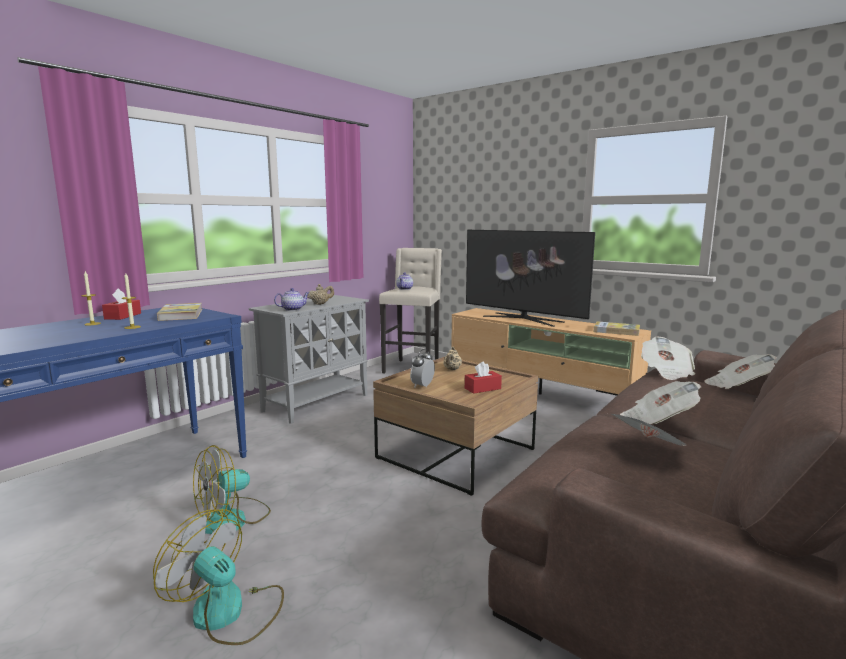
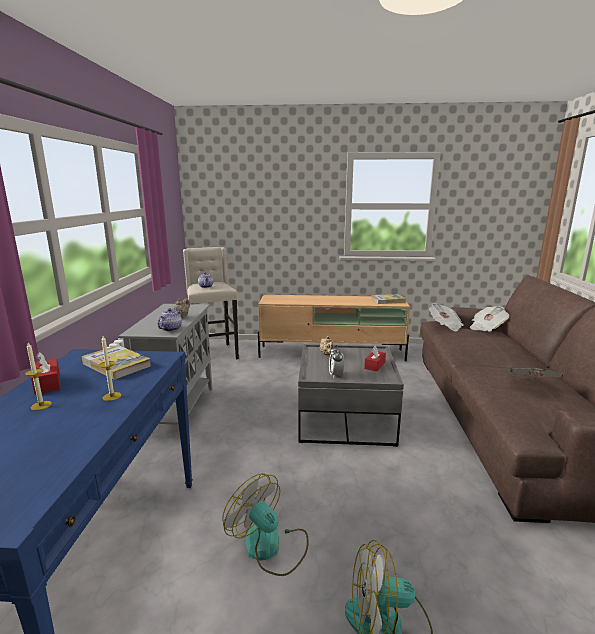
camera: 35 degrees left, 5 degrees up
fan [193,445,271,534] -> fan turned 120 degrees clockwise [222,473,309,576]
brown coffee table [373,357,538,496] -> grey coffee table [298,344,404,447]
television [466,230,595,327] -> none
newspaper [620,381,701,424] -> none

